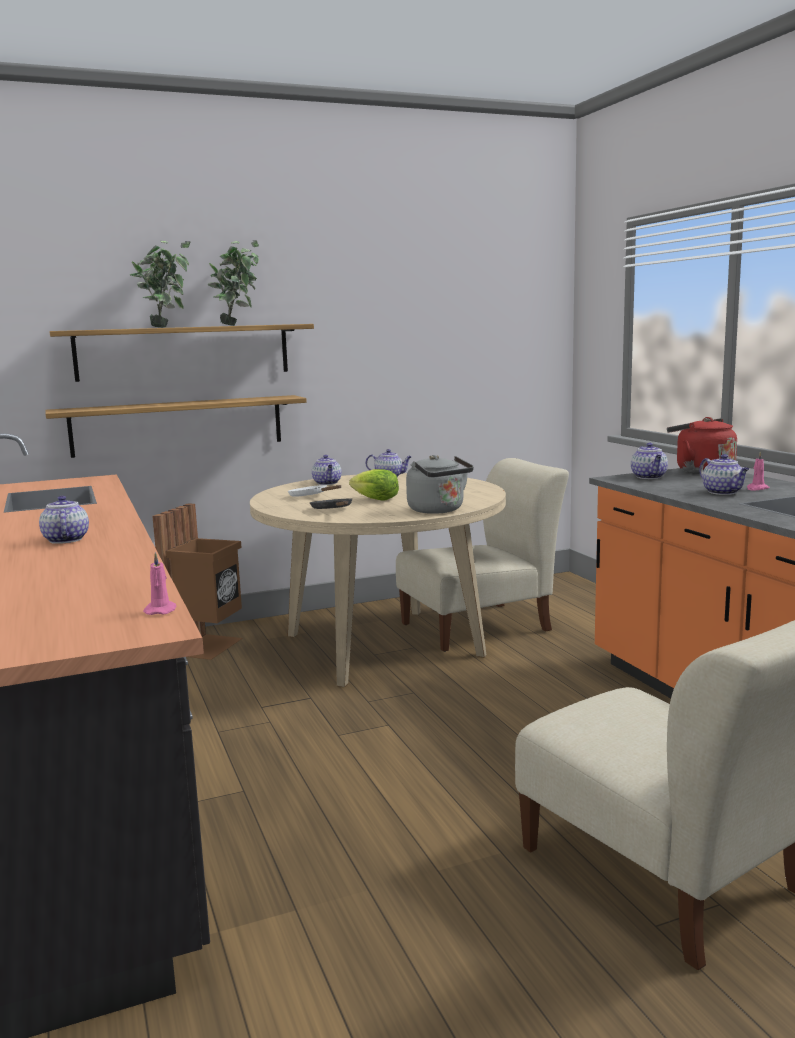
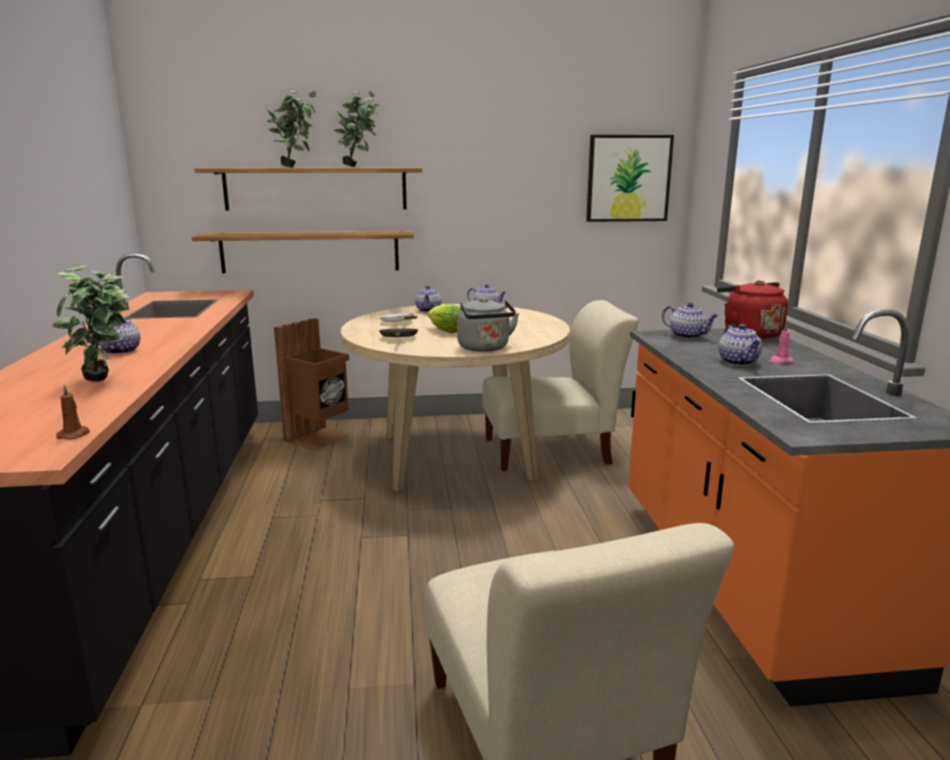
camera: 15 degrees right, 5 degrees up
pink candle [143,552,176,615] -> brown candle [56,384,90,440]
teapot [631,443,668,479] -> teapot turned 60 degrees counterclockwise [662,302,718,339]
none -> potted plant [52,266,130,382]
none -> picture [586,135,674,222]

